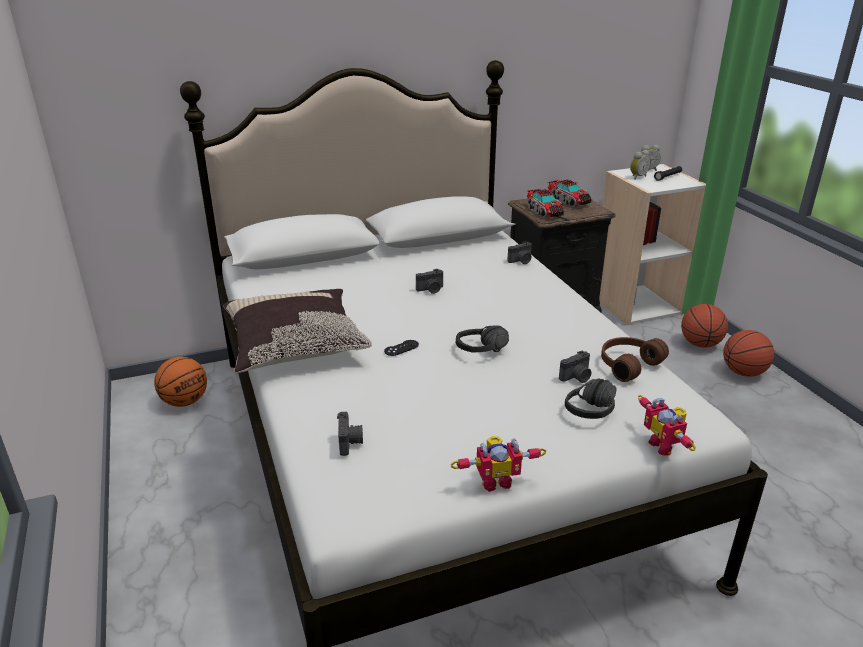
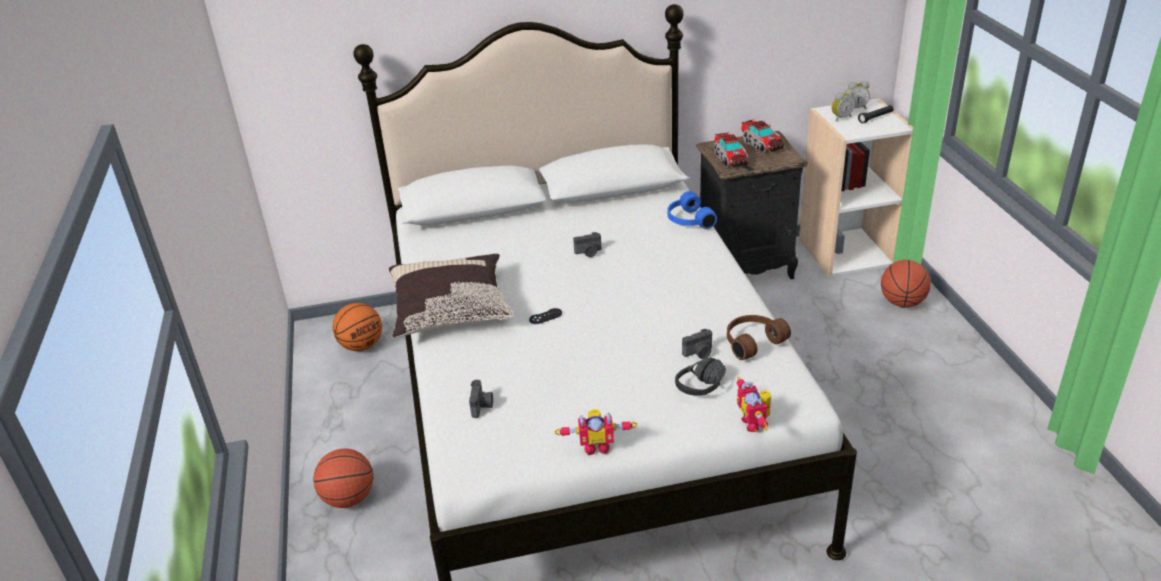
camera: 10 degrees right, 5 degrees up
black headphones [456,325,509,352] -> none
camera [507,241,532,264] -> blue headphones [667,191,717,229]
basketball [723,330,774,377] -> basketball moved to [313,448,374,508]

